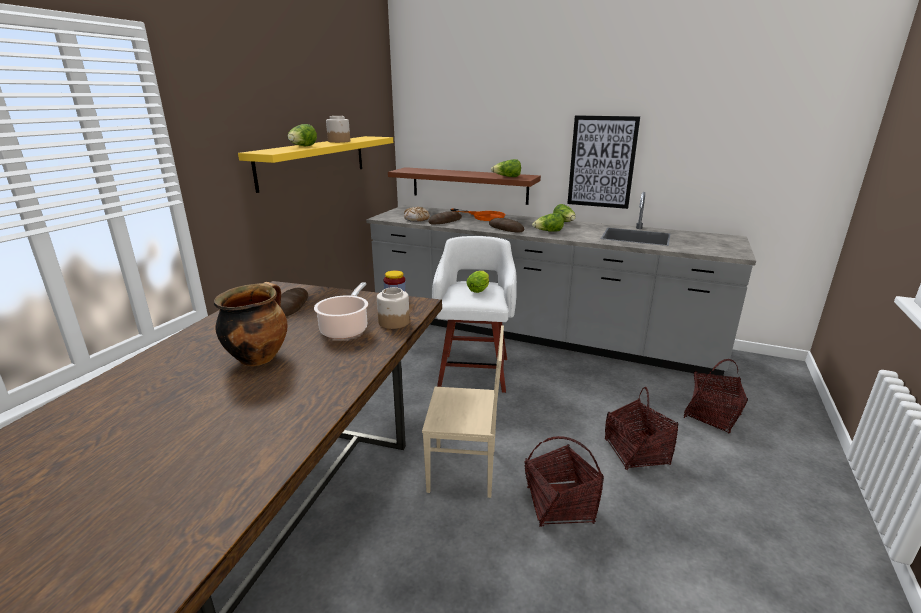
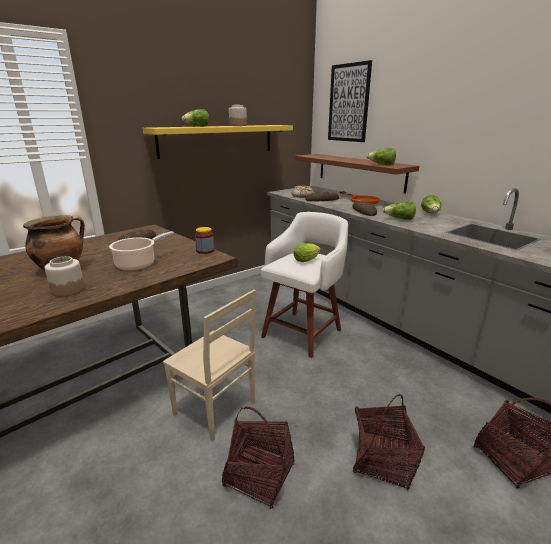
camera: 30 degrees right, 0 degrees up
jar [377,287,410,329] -> jar moved to [45,256,85,297]
picture [567,115,640,209] -> picture moved to [328,60,372,142]

